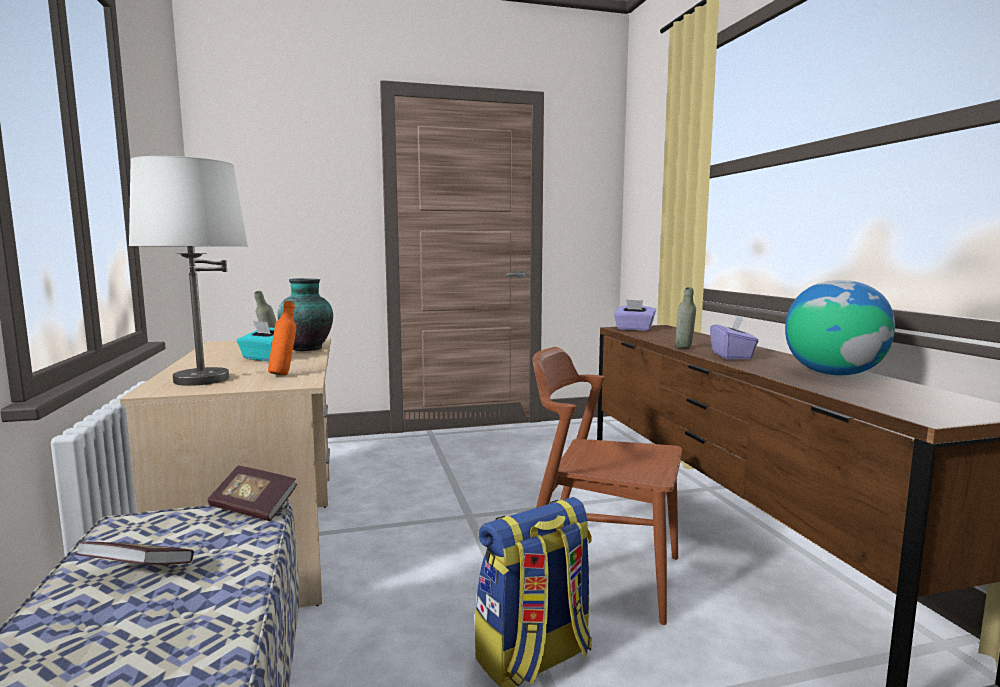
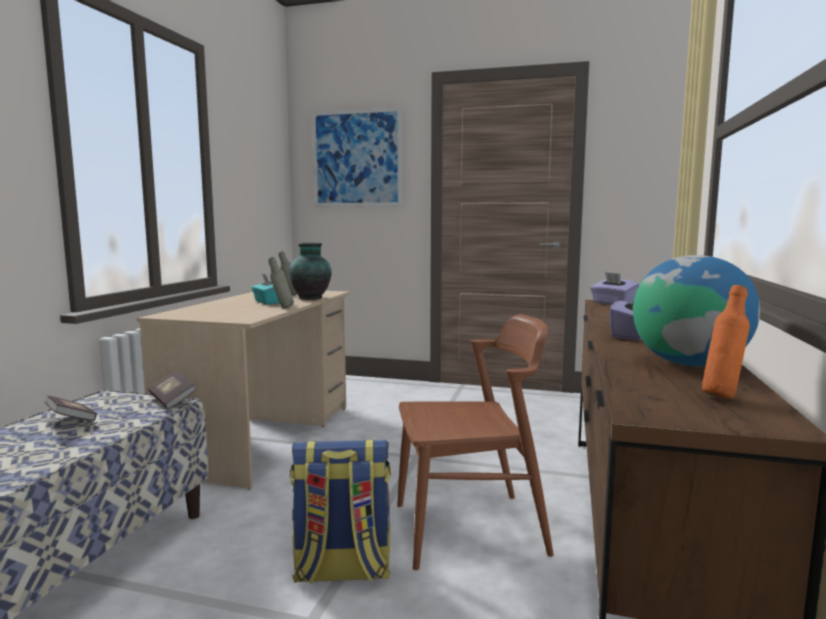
camera: 30 degrees right, 0 degrees up
white table lamp [129,156,248,386] -> none
orange bottle [268,301,296,376] -> orange bottle moved to [702,285,750,399]
brown chair [533,347,682,625] -> brown chair turned 120 degrees clockwise [397,314,554,570]
grey bottle [675,287,696,348] -> grey bottle moved to [268,257,294,308]
none -> picture [312,107,402,207]

